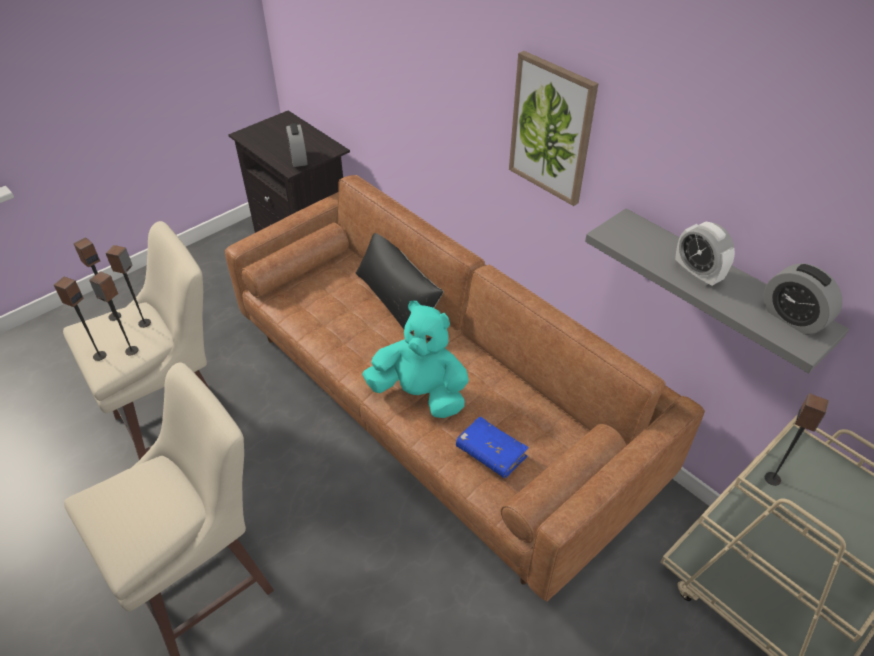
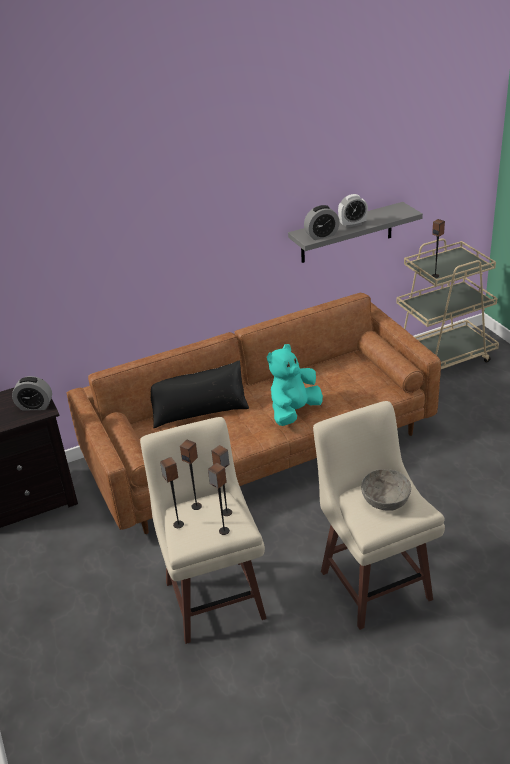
camera: 70 degrees left, 10 degrees down
blue book [456,417,529,478] -> none
picture [509,51,598,206] -> none
alarm clock [764,263,843,335] -> alarm clock moved to [304,205,340,240]
none -> grey bowl [361,469,411,511]

